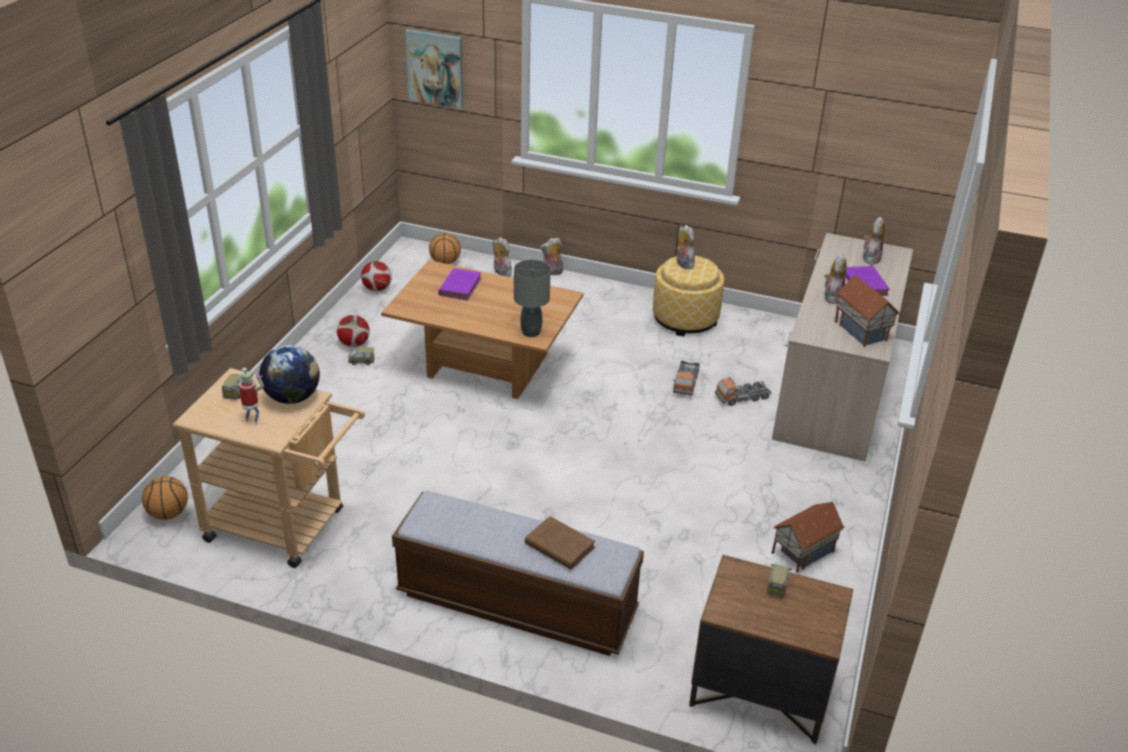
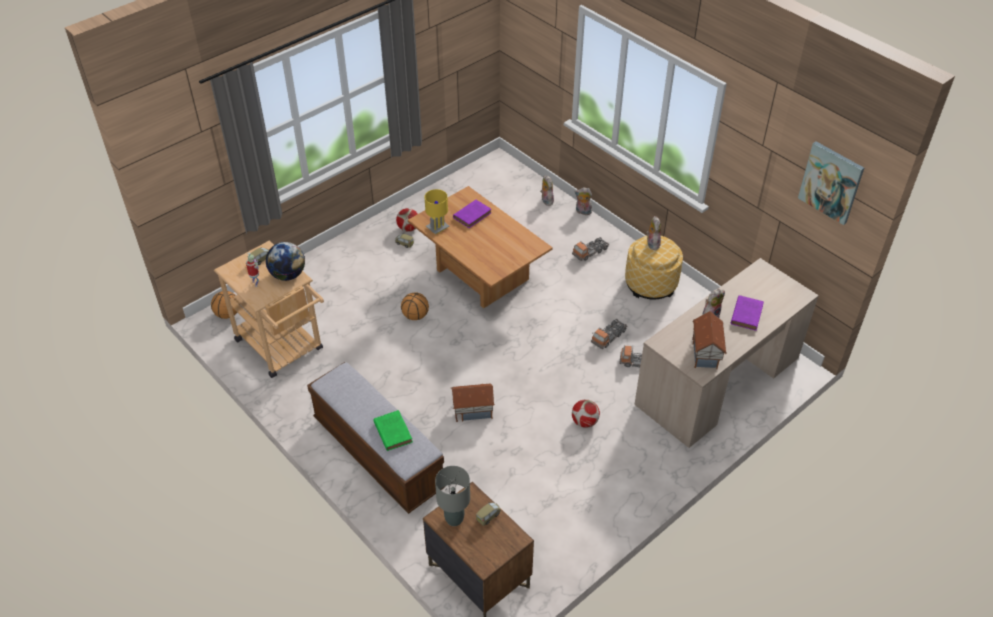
camera: 30 degrees right, 10 degrees up
football [361,261,392,291] -> football moved to [572,400,600,428]
picture [405,29,463,109] -> picture moved to [798,141,864,225]
basketball [429,233,461,264] -> basketball moved to [401,292,429,320]
grey table lamp [514,260,551,337] -> grey table lamp moved to [435,466,470,526]
brown book [525,516,595,570] -> green book [373,410,413,451]
toy house [772,502,844,573] -> toy house moved to [451,384,495,422]
plush toy [863,217,885,265] -> none
none -> yellow table lamp [424,189,449,235]
none -> toy truck [572,237,609,261]

